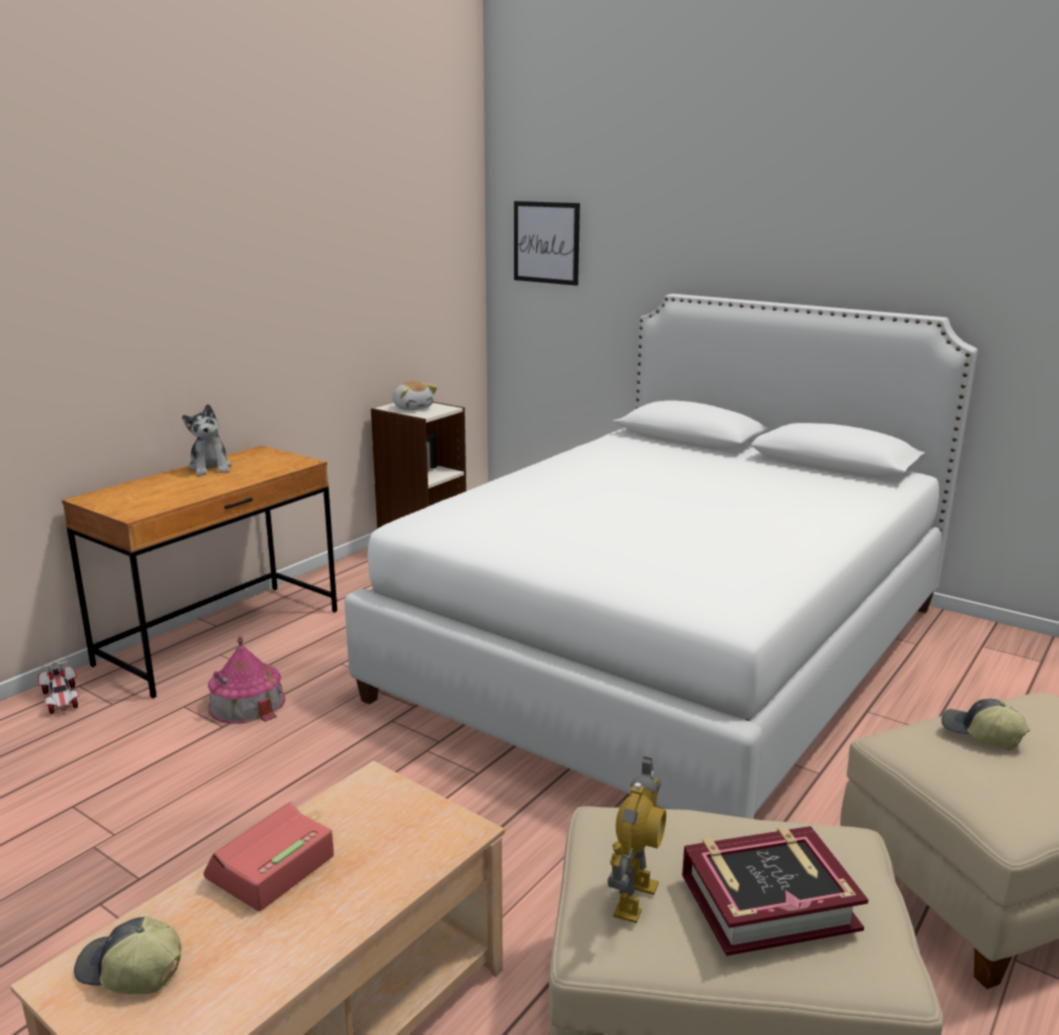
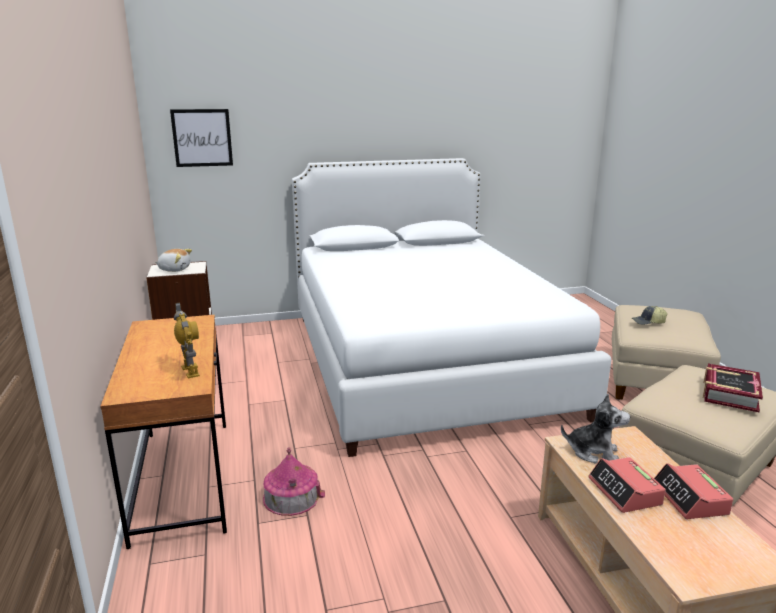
camera: 50 degrees left, 0 degrees up
toy car [38,656,79,714] -> none
cap [74,916,181,995] -> none
plush toy [182,404,232,476] -> plush toy moved to [561,394,630,463]
toy robot [608,756,666,923] -> toy robot moved to [174,303,200,378]
none -> alarm clock [654,463,733,519]

